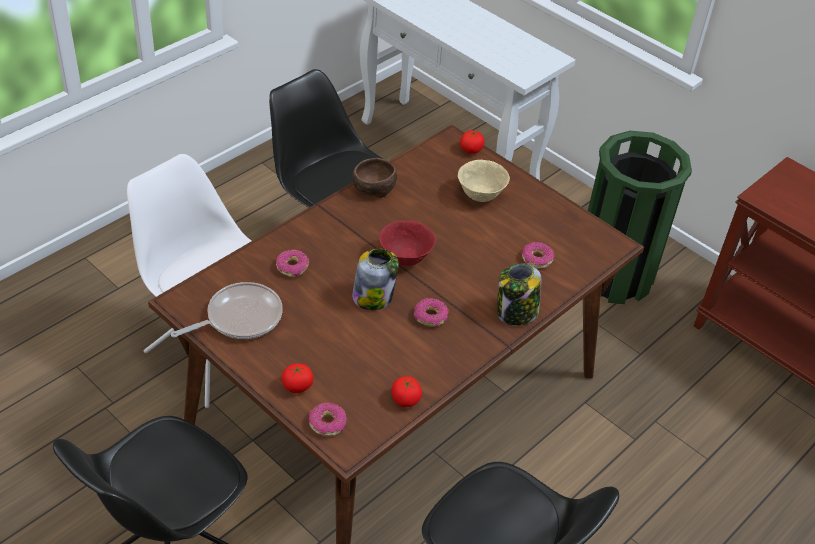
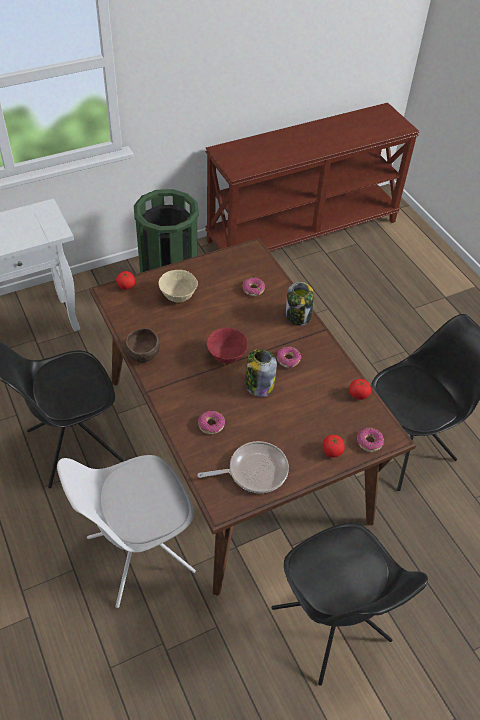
camera: 70 degrees left, 5 degrees up
frying pan [171,282,283,339] -> frying pan turned 90 degrees clockwise [197,441,289,493]

